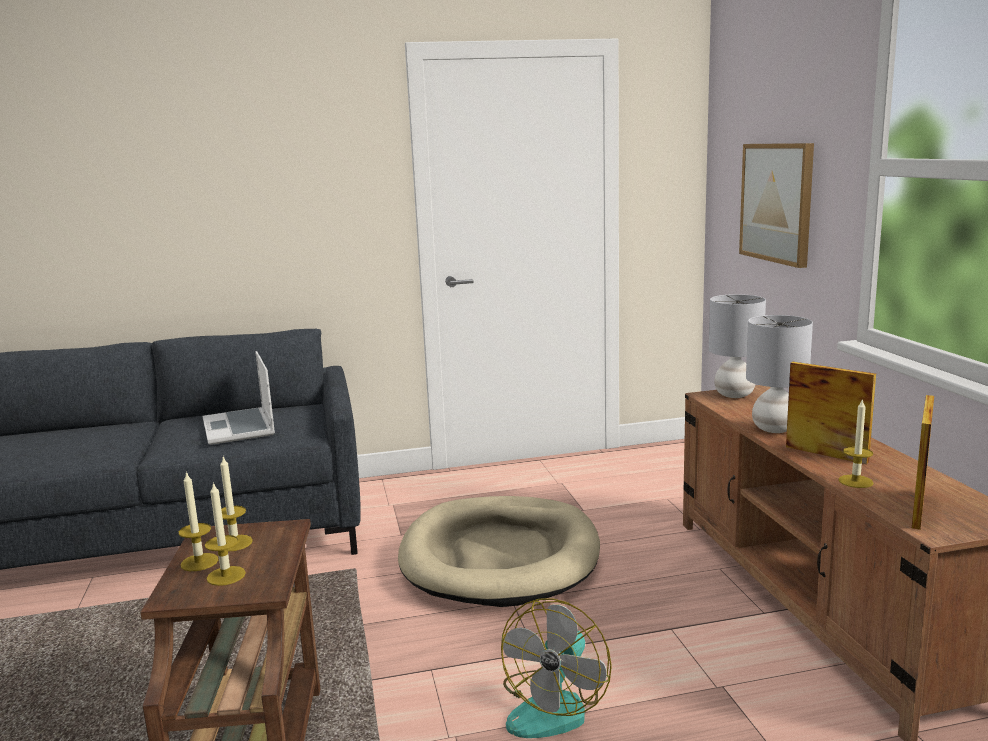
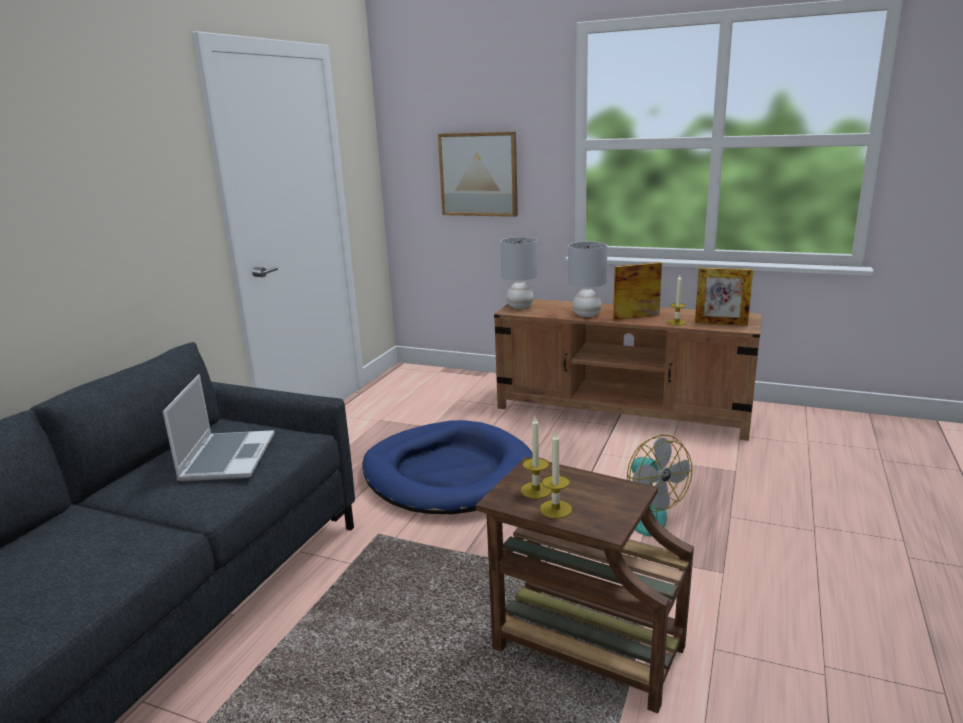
camera: 55 degrees left, 5 degrees up
laptop [203,351,275,445] -> laptop turned 105 degrees counterclockwise [163,374,274,481]
candle [205,482,246,586] -> none
beige dog bed [398,496,600,607] -> blue dog bed [362,420,532,514]
picture frame [912,395,934,530] -> picture frame turned 45 degrees counterclockwise [695,268,753,326]

